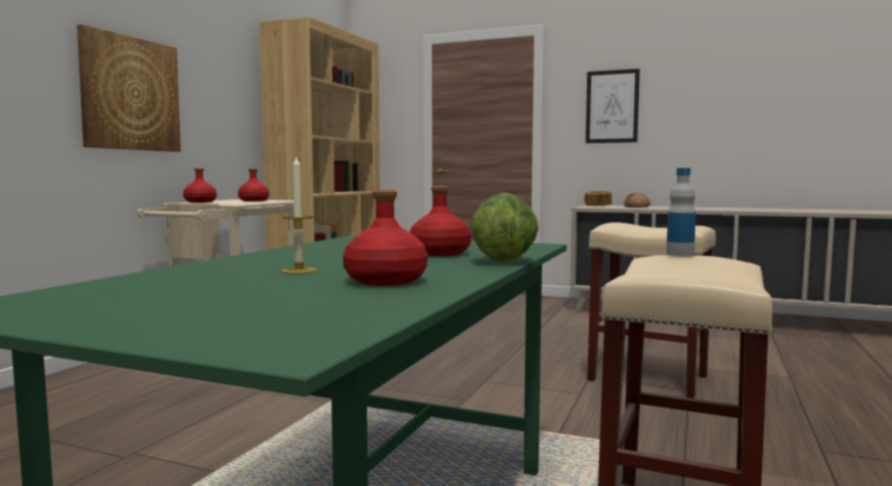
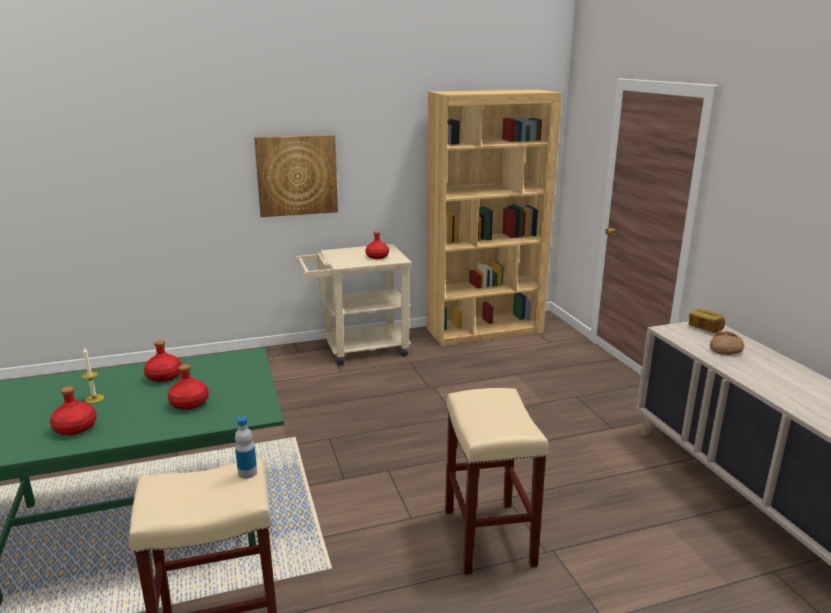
camera: 50 degrees right, 15 degrees up
red bottle [183,168,217,203] -> red bottle moved to [144,340,182,382]
lettuce [471,192,538,262] -> none
picture [586,69,640,143] -> none

